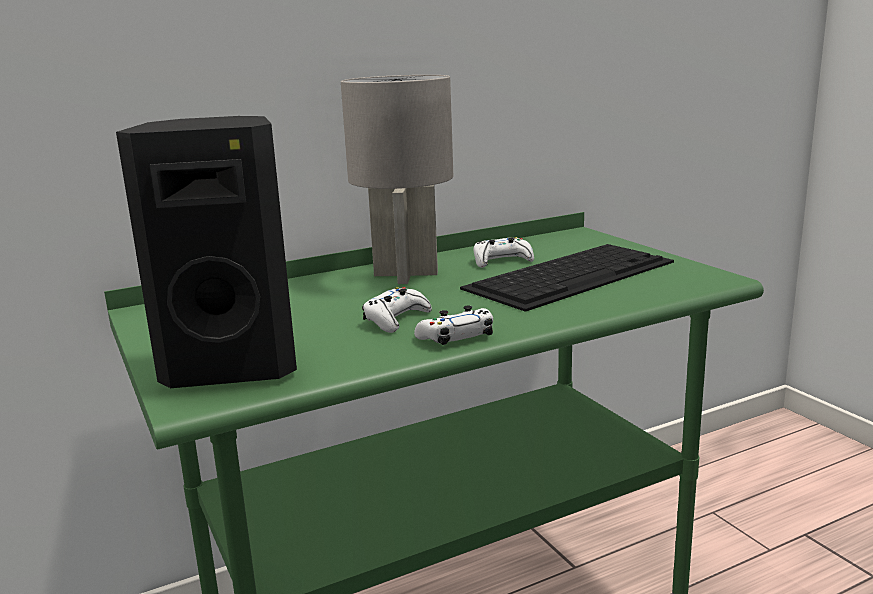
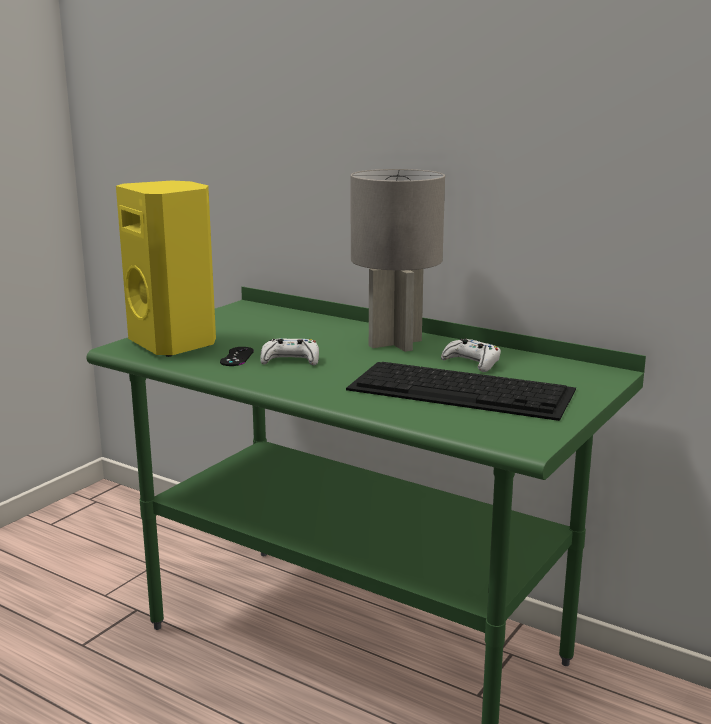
camera: 60 degrees right, 0 degrees up
black speaker [116,116,297,388] -> yellow speaker [116,181,216,357]
white game controller [414,306,493,345] -> none
none -> black game controller [220,347,254,366]

